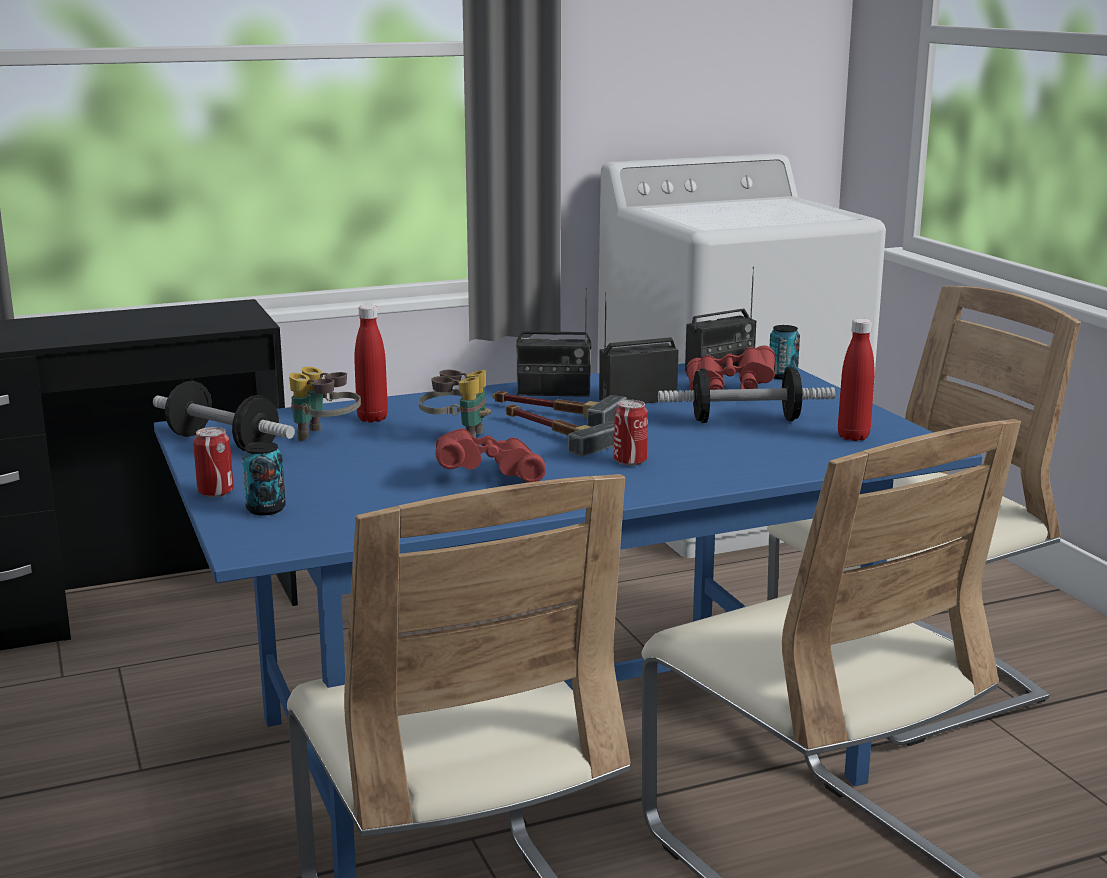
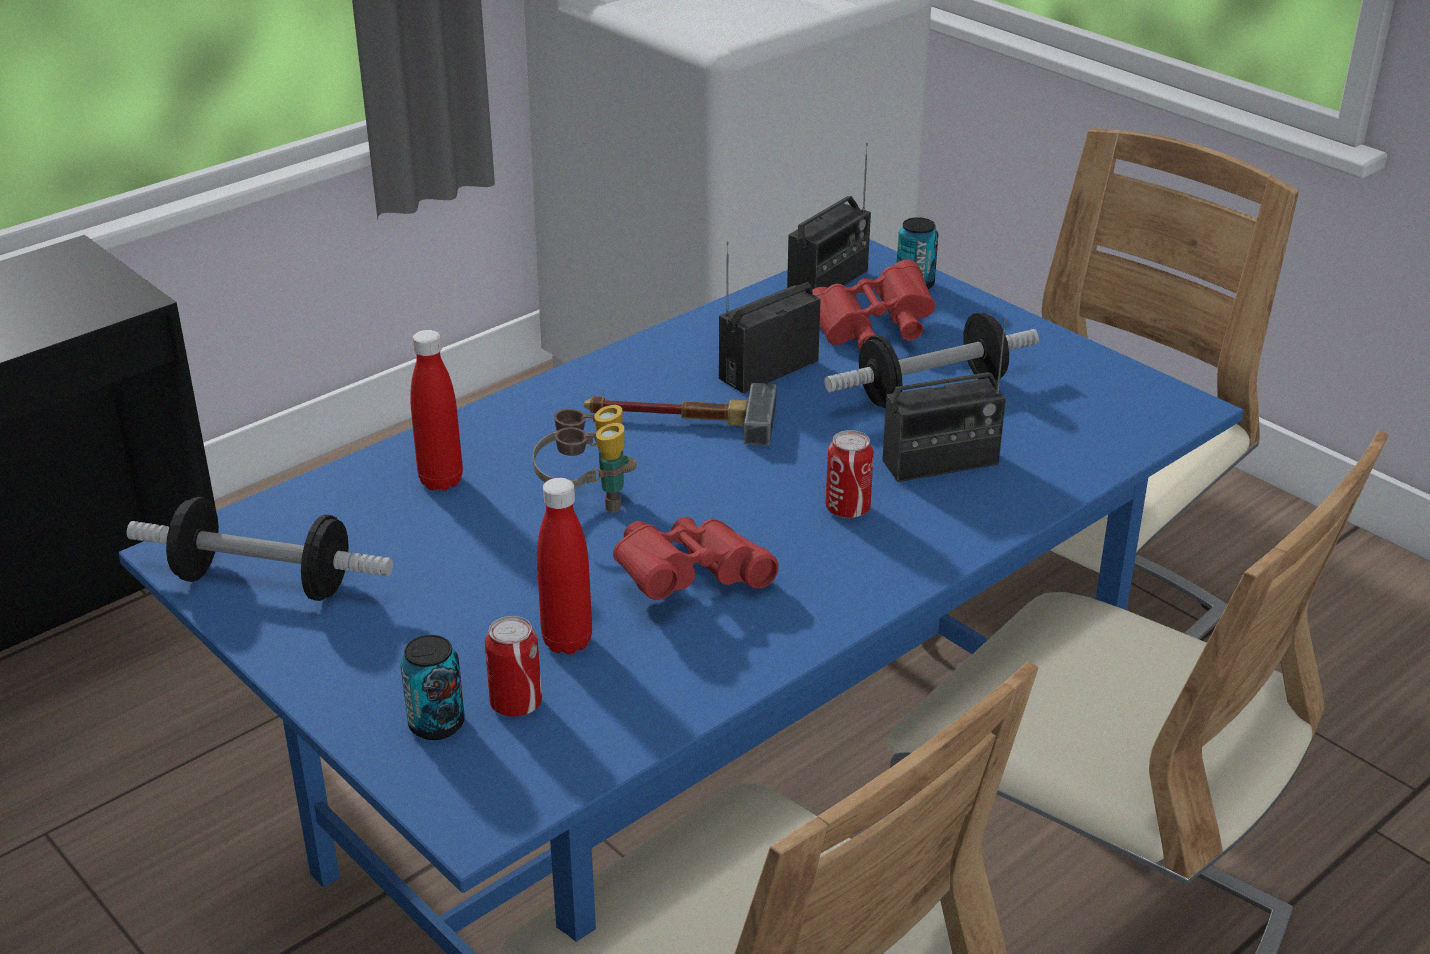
camera: 20 degrees left, 15 degrees up
can [193,427,234,497] -> can moved to [485,616,542,717]
binoculars [289,367,361,441] -> none
hammer [505,404,614,457] -> none
radio [516,288,591,397] -> radio moved to [882,317,1006,482]
red bottle [838,318,875,441] -> red bottle moved to [537,478,592,654]

